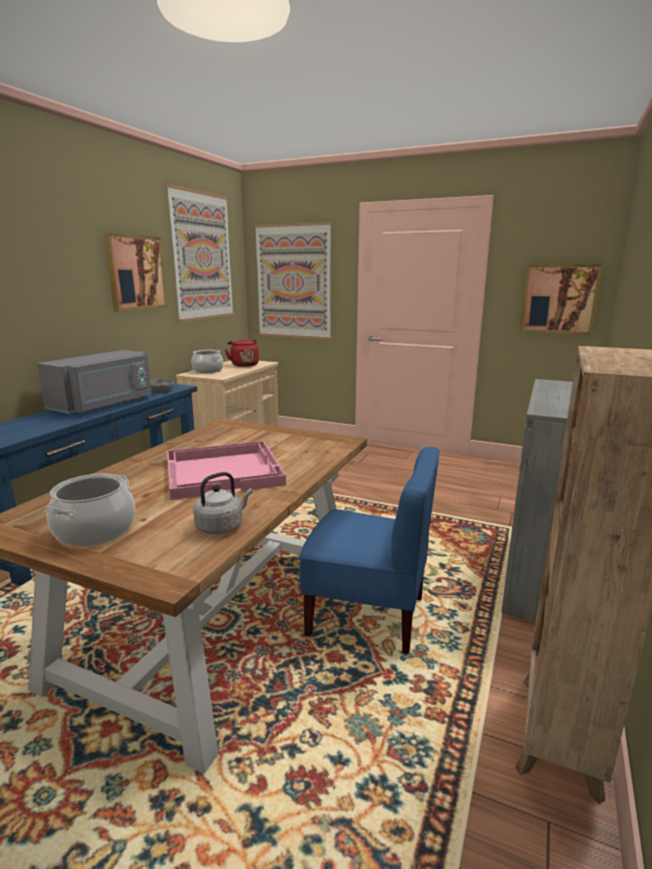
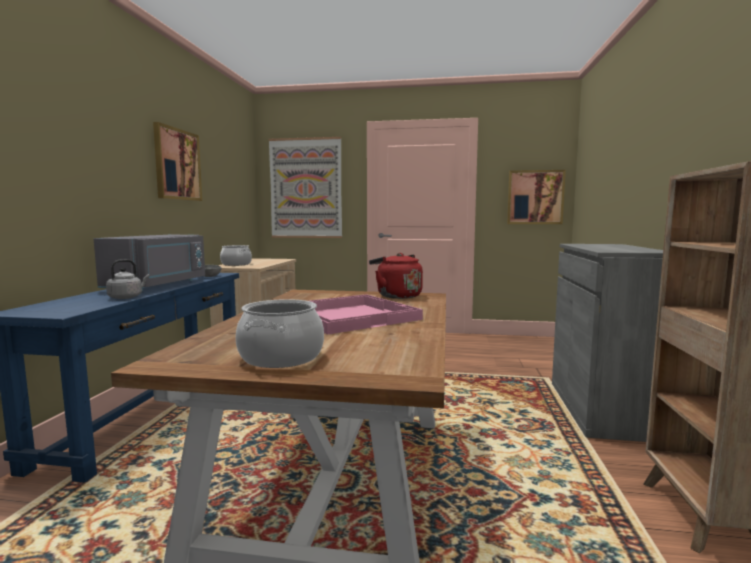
camera: 15 degrees left, 10 degrees down
picture [166,184,234,322] -> none
grey kettle [193,472,252,534] -> grey kettle moved to [106,259,149,299]
red kettle [225,338,259,367] -> red kettle moved to [369,253,423,299]
blue chair [300,447,440,654] -> none

